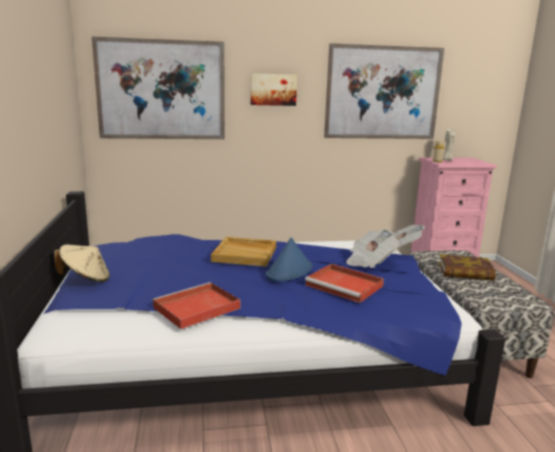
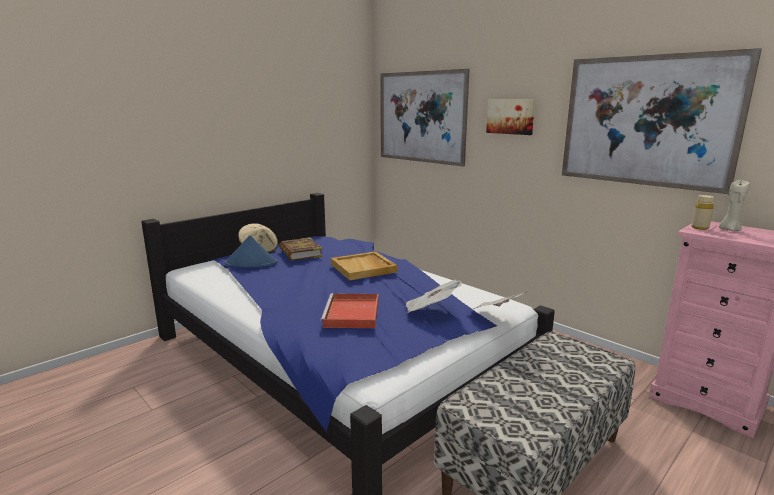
camera: 55 degrees right, 0 degrees up
red tray [152,282,241,329] -> none
blue hat [266,237,312,281] -> blue hat moved to [224,235,278,267]
book [439,254,496,281] -> book moved to [279,238,323,261]

